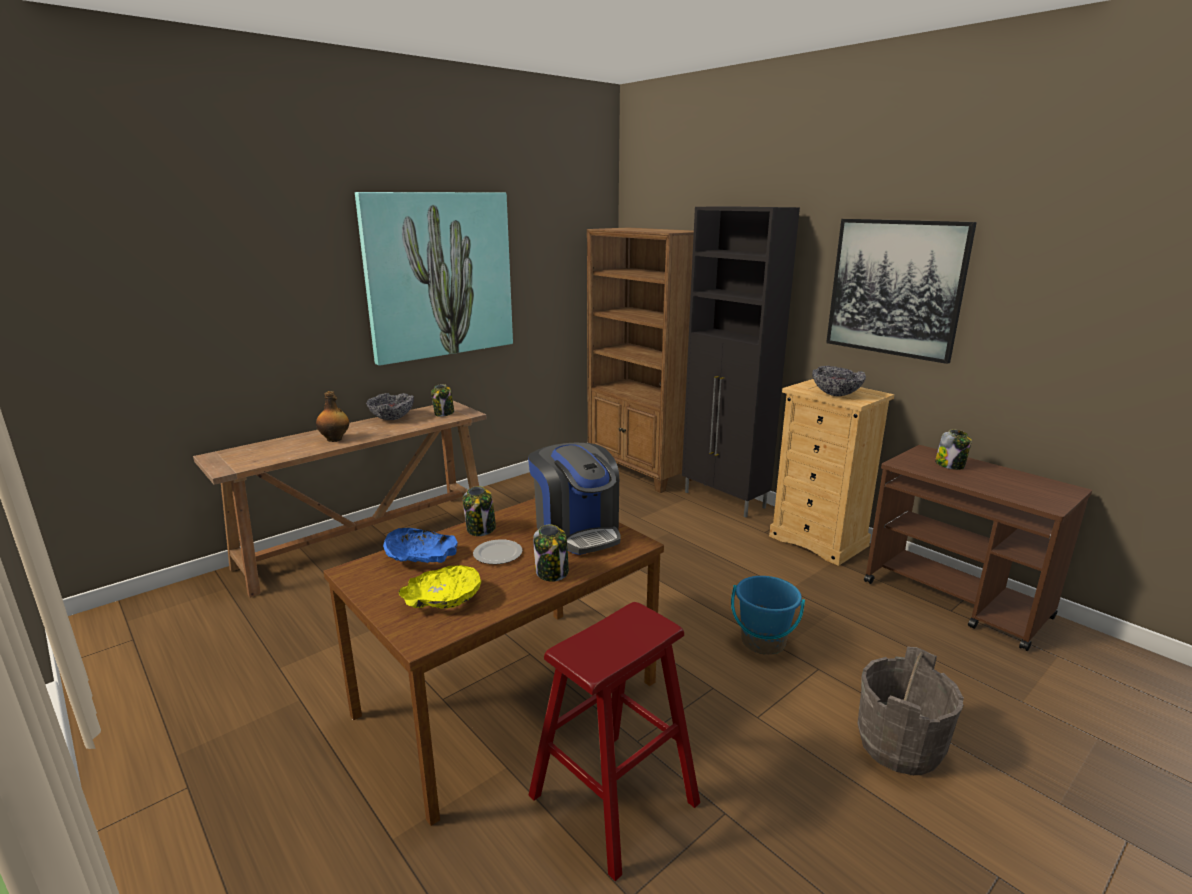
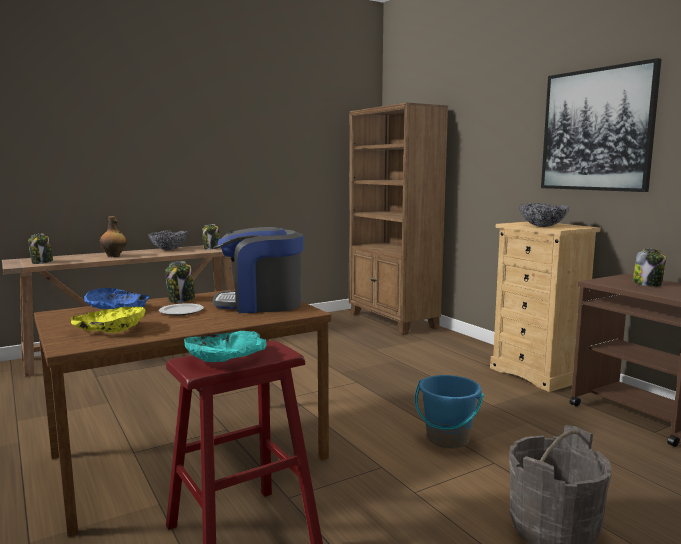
camera: 10 degrees right, 10 degrees down
picture [355,192,513,366] -> none
coffee machine [528,443,620,555] -> coffee machine turned 105 degrees clockwise [213,227,304,313]
jar [533,525,569,582] -> jar moved to [28,234,53,264]
black cabinet [682,206,800,518] -> none
none -> turquoise bowl [184,331,267,362]

